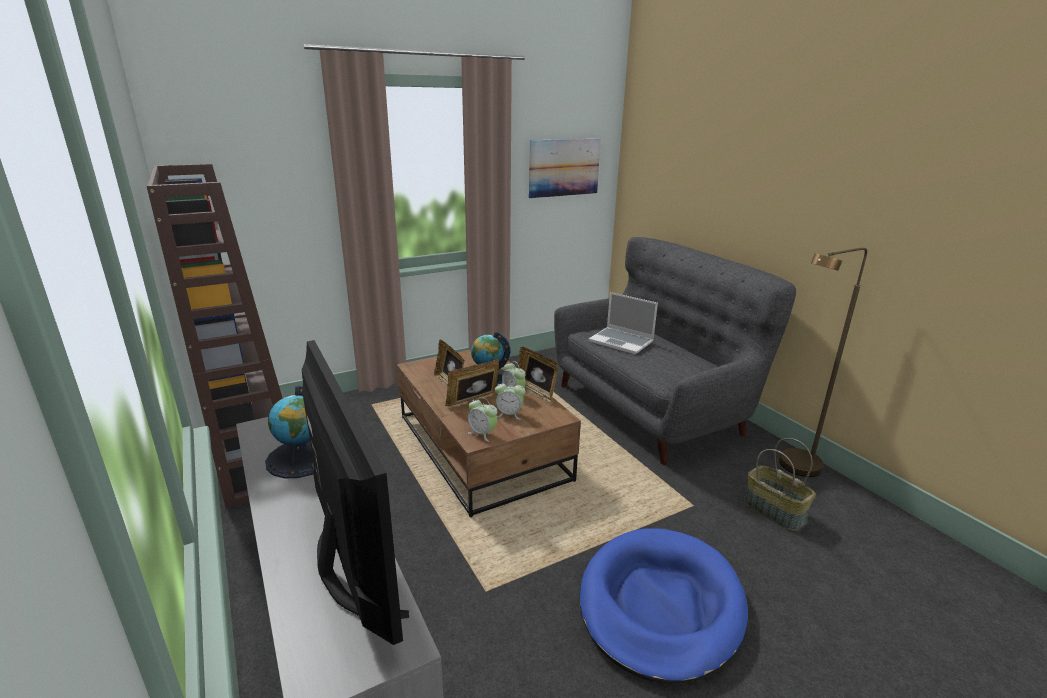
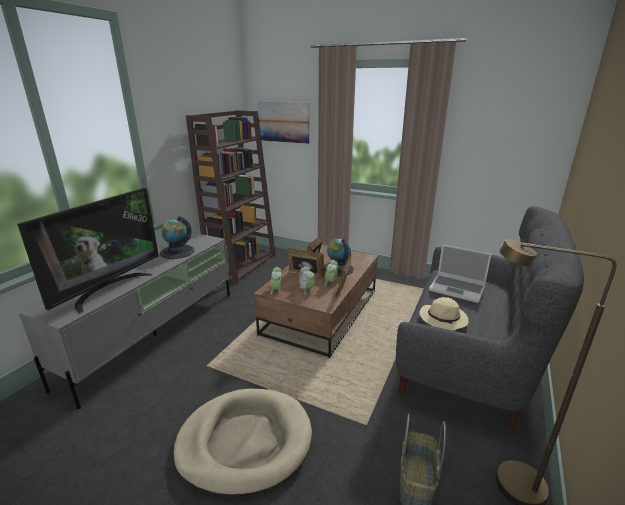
camera: 55 degrees right, 0 degrees up
picture [529,139,601,198] -> picture moved to [258,102,309,144]
blue dog bed [580,528,748,684] -> beige dog bed [173,389,312,497]
laptop [589,292,658,354] -> laptop turned 60 degrees counterclockwise [429,244,492,303]
none -> beige hat [419,297,469,330]

